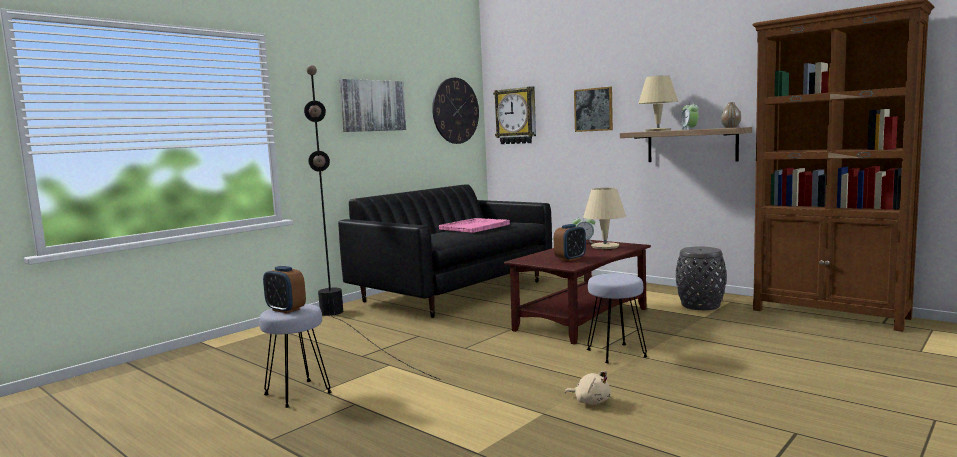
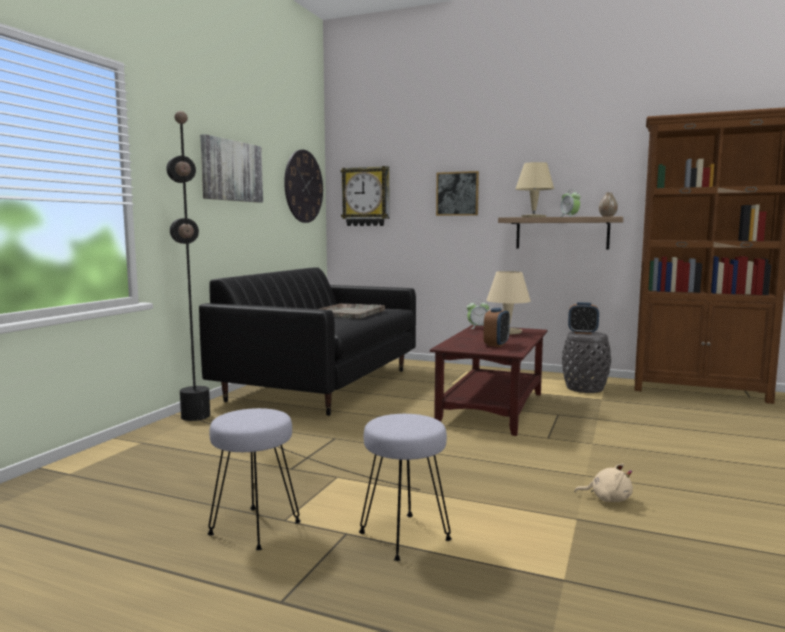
camera: 20 degrees left, 0 degrees up
alarm clock [263,266,306,313] -> alarm clock moved to [568,302,599,334]
pink tray [439,218,510,233] -> grey tray [320,303,385,319]
grey stool [587,273,648,363] -> grey stool moved to [359,414,452,561]

